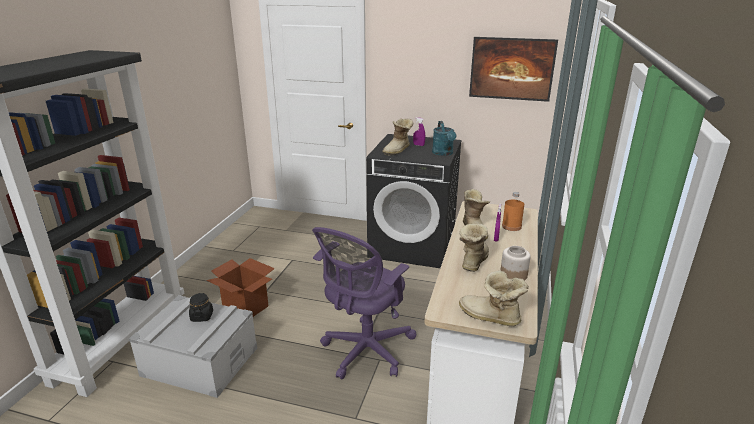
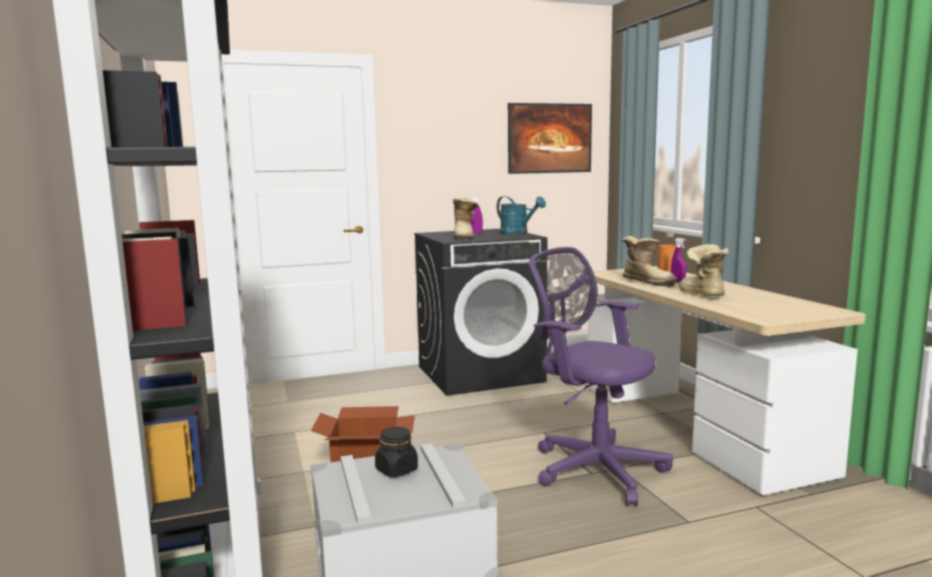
camera: 35 degrees left, 15 degrees down
purple office chair [312,227,416,380] -> purple office chair turned 135 degrees clockwise [529,247,673,507]
boot [459,271,529,326] -> none
jar [500,246,531,281] -> none

